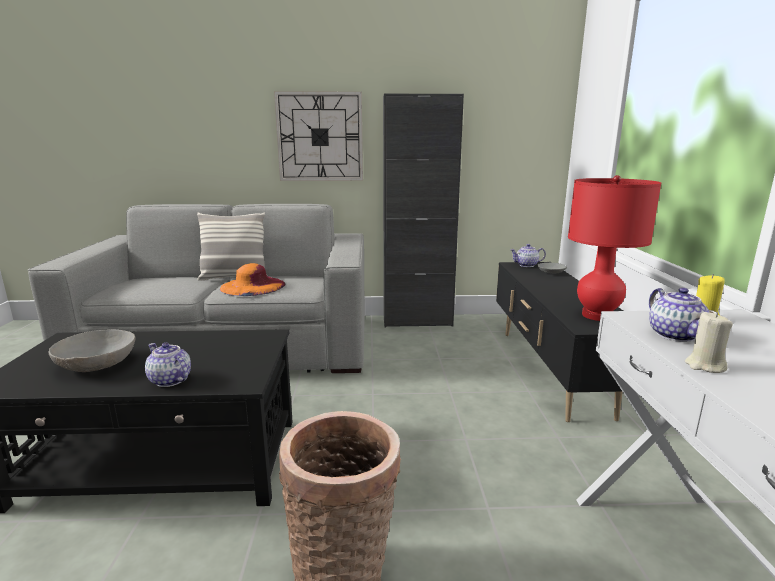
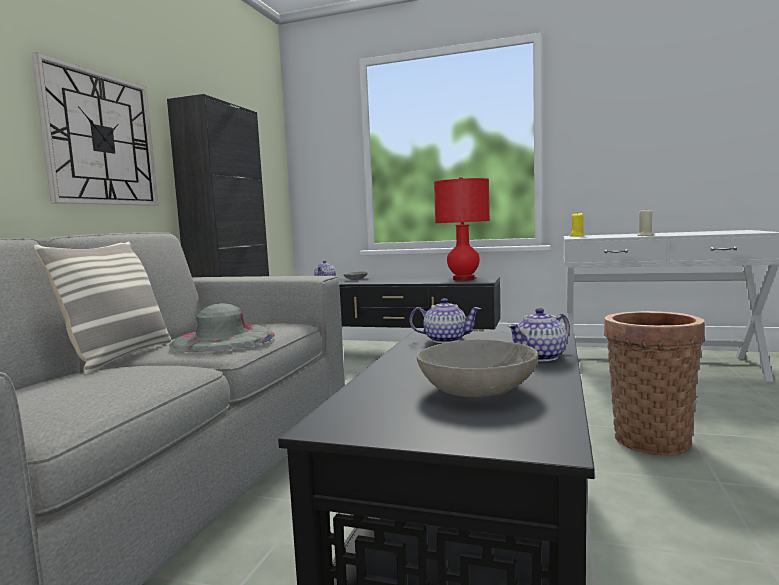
camera: 70 degrees left, 10 degrees down
orange hat [220,263,286,296] -> grey hat [169,303,275,352]
teapot [649,288,716,342] -> teapot moved to [410,298,481,343]

